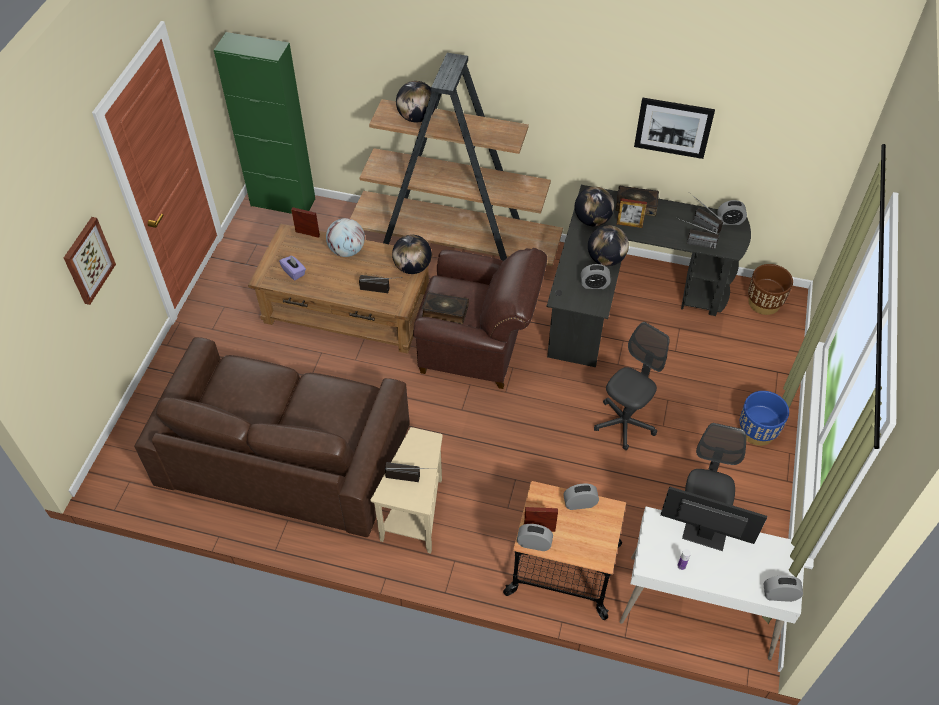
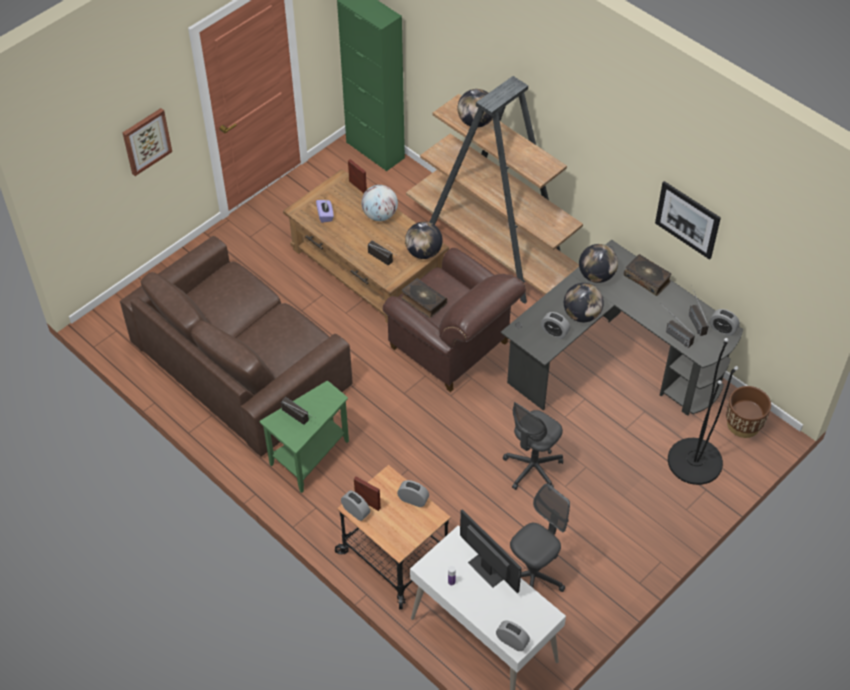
camera: 30 degrees right, 0 degrees up
beige side table [370,427,443,554] -> green side table [260,381,349,493]
grey office chair [594,322,670,450] -> grey office chair turned 150 degrees clockwise [503,402,563,490]
picture frame [617,198,647,228] -> none
blue planter [740,391,789,446] -> none
none -> black floor lamp [668,338,738,485]

